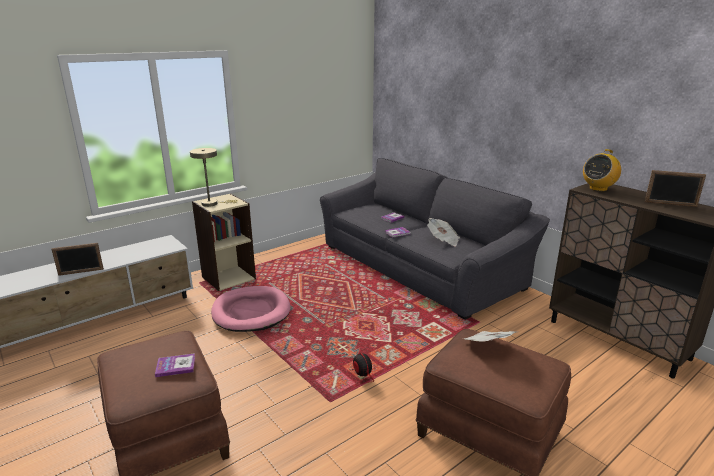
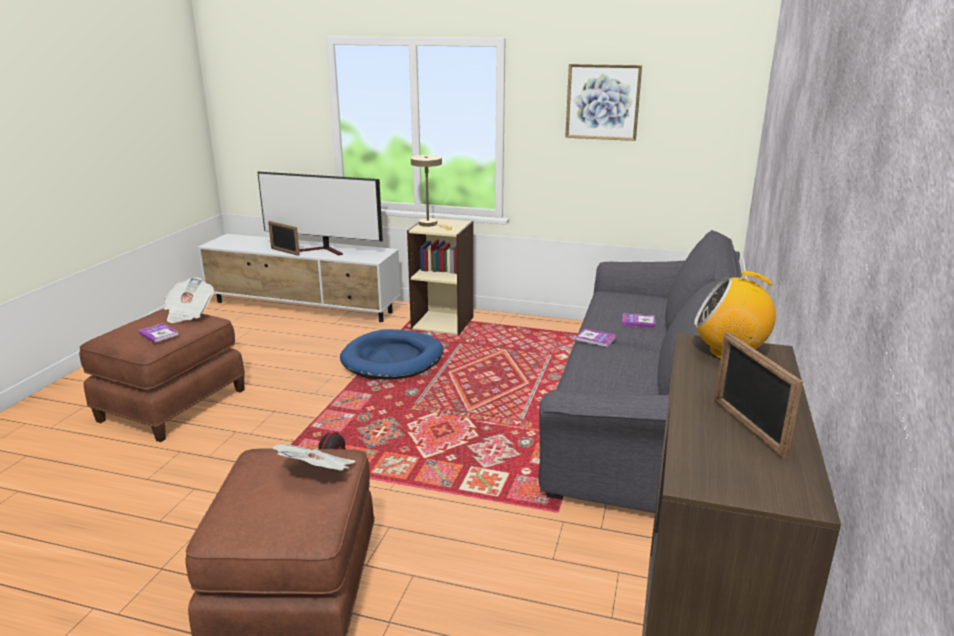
camera: 55 degrees right, 0 degrees up
pink dog bed [211,286,290,332] -> blue dog bed [340,329,443,379]
newspaper [427,218,460,246] -> newspaper moved to [164,277,214,323]
none -> television [257,172,383,256]
none -> picture [565,64,642,141]

